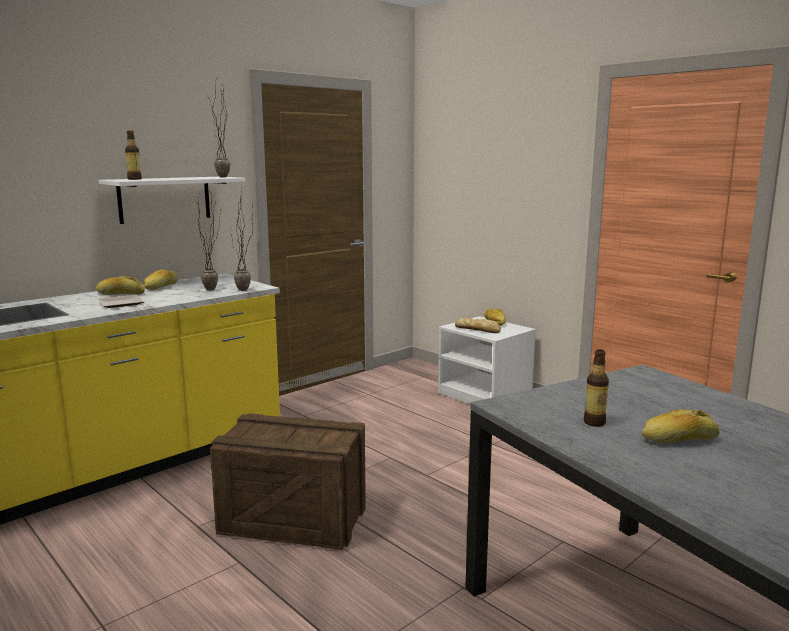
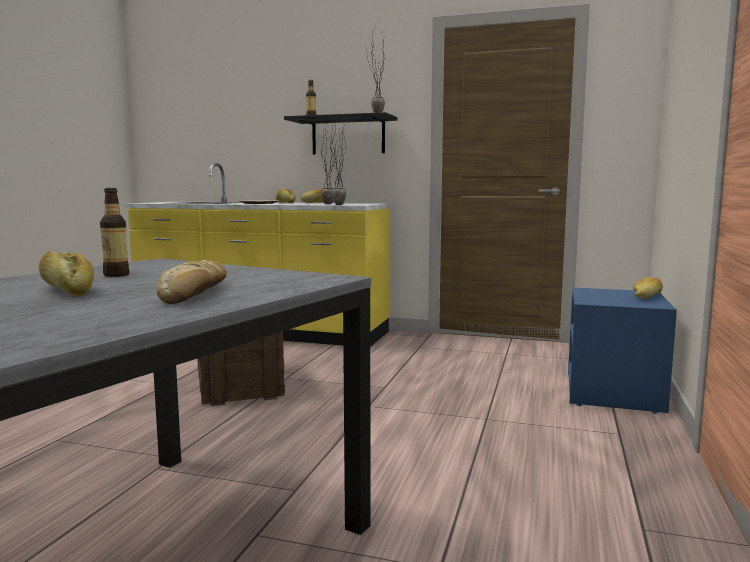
camera: 60 degrees right, 5 degrees down
white shelf [98,177,246,224] -> black shelf [284,112,398,154]
white nightstand [438,316,536,404] -> blue nightstand [568,288,677,414]
bread [455,318,501,333] -> bread moved to [157,260,227,304]

